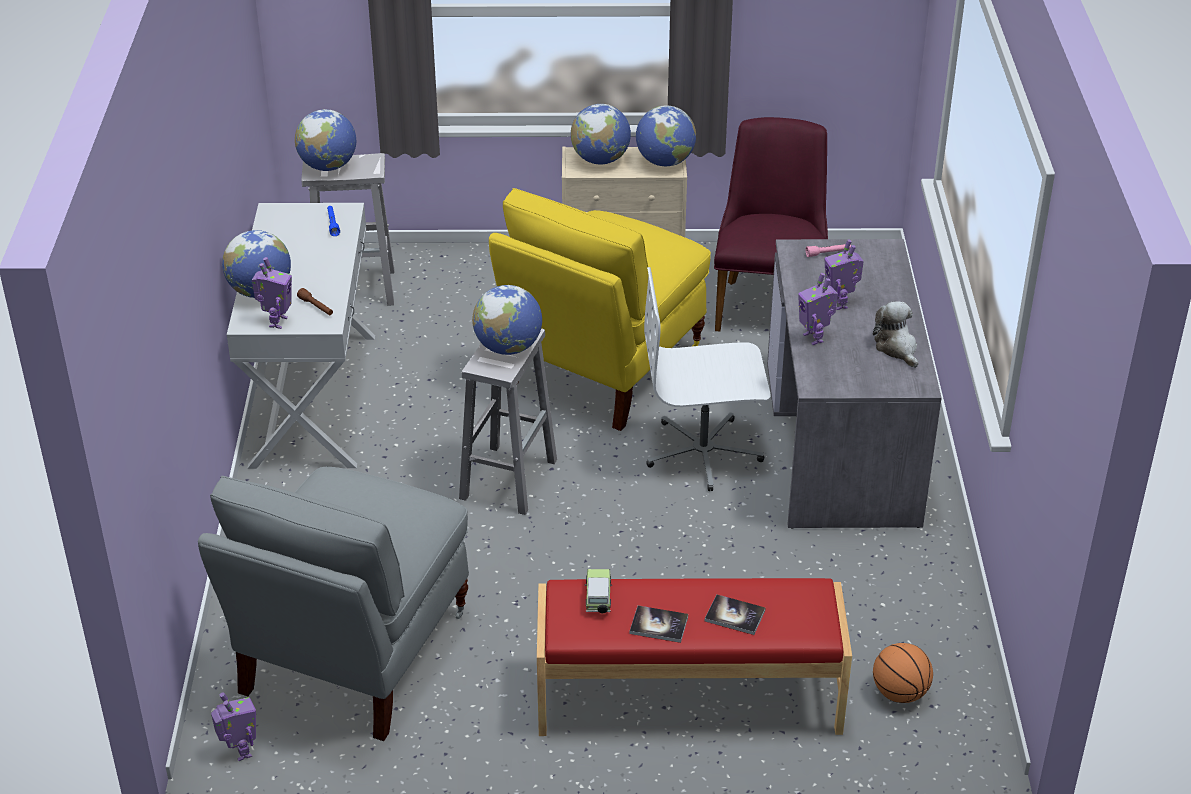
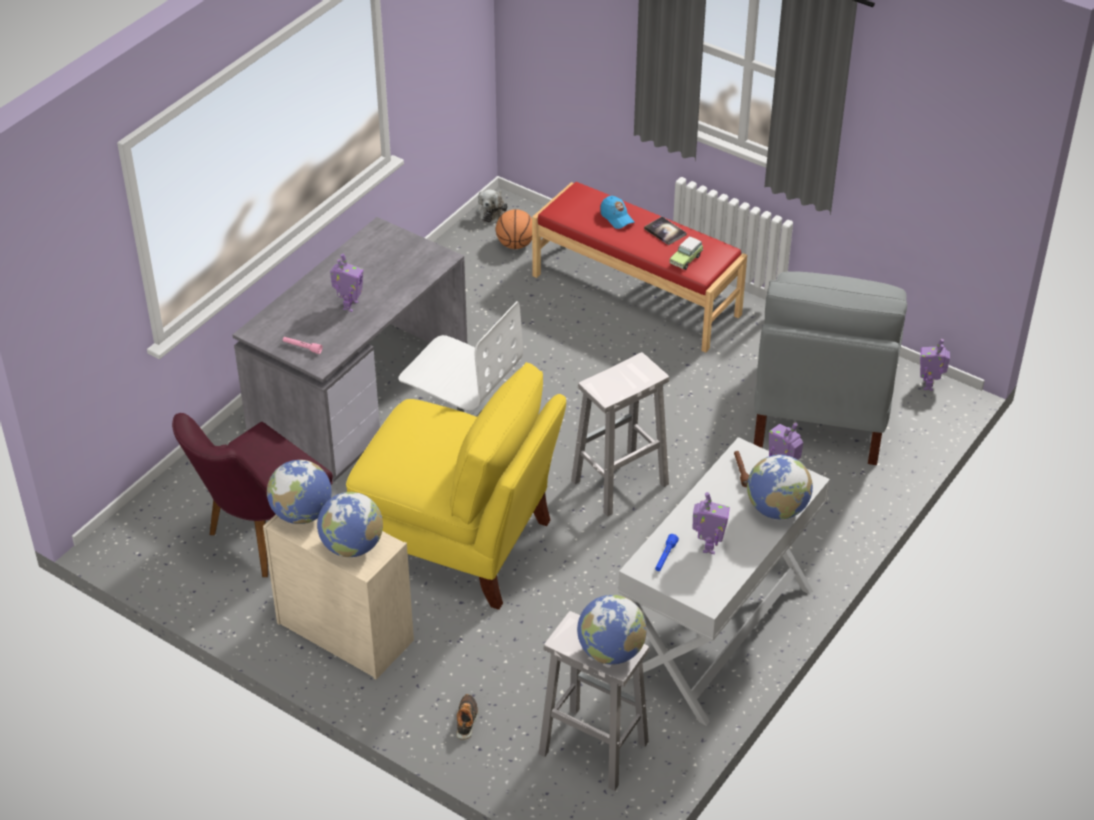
camera: 145 degrees left, 5 degrees up
grey chair [198,467,469,741] -> grey chair turned 135 degrees clockwise [754,271,907,465]
globe [472,285,542,355] -> none
yellow chair [489,188,711,431] -> yellow chair turned 45 degrees clockwise [346,362,566,610]
book [705,594,765,635] -> blue cap [600,196,635,229]
toy robot [798,273,838,345] -> toy robot moved to [692,492,730,554]
plush toy [873,301,918,368] -> plush toy moved to [477,189,508,223]
none -> shoe [456,694,479,740]

